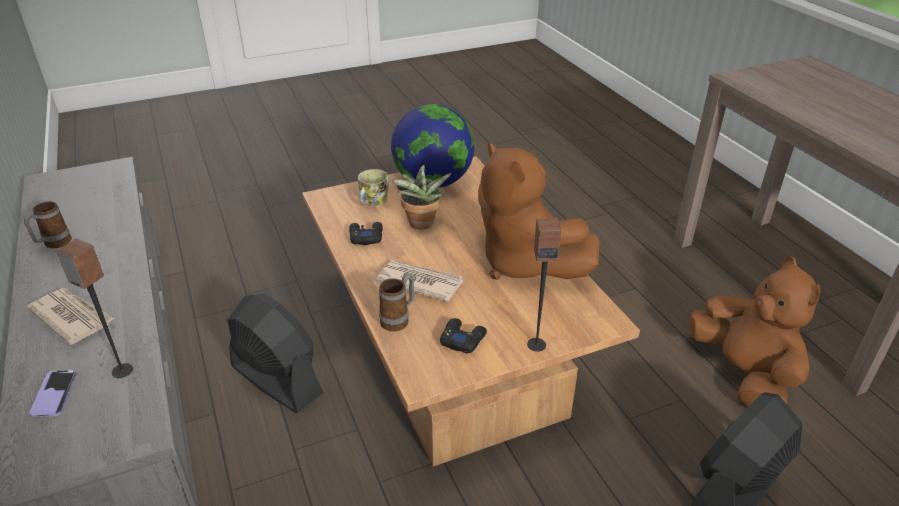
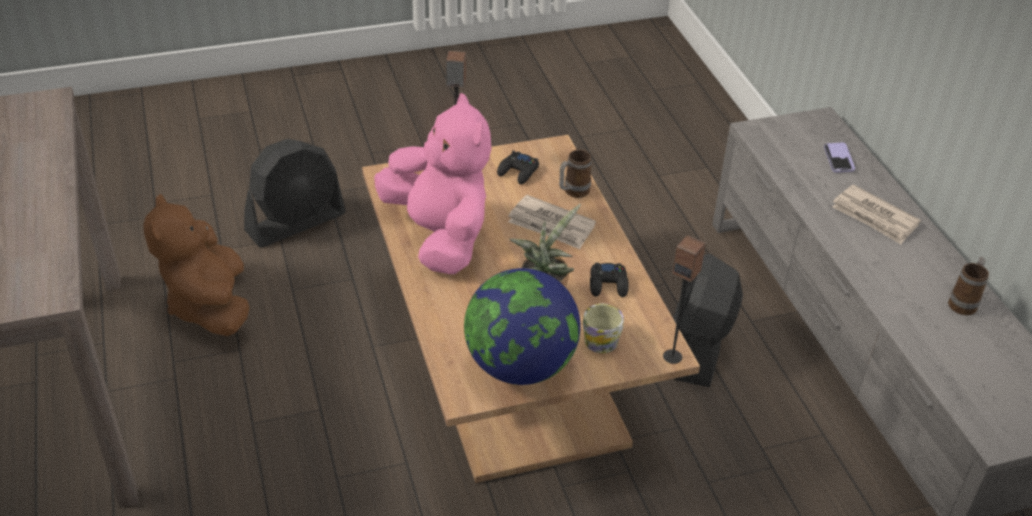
camera: 175 degrees left, 5 degrees up
speaker [56,239,133,378] -> speaker moved to [663,235,706,364]
black fan [227,293,323,413] -> black fan turned 60 degrees clockwise [673,254,743,387]
brown plush toy [478,141,600,280] -> pink plush toy [374,93,491,274]

